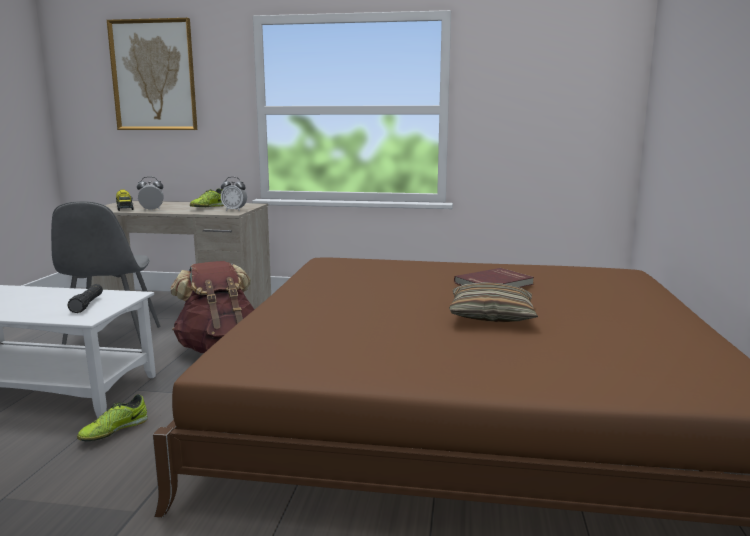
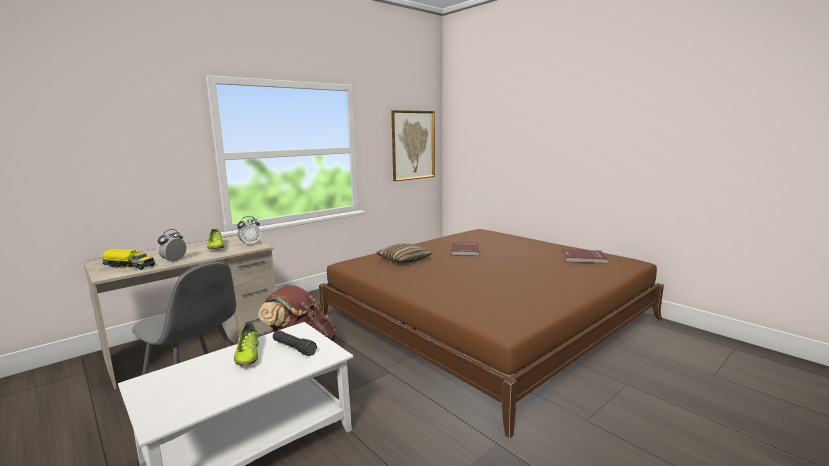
camera: 50 degrees left, 0 degrees up
shoe [77,394,148,441] -> shoe moved to [234,323,259,366]
picture [107,18,197,130] -> picture moved to [391,110,435,181]
pillow [449,282,538,322] -> pillow moved to [376,243,433,263]
none -> red book [562,249,608,264]

